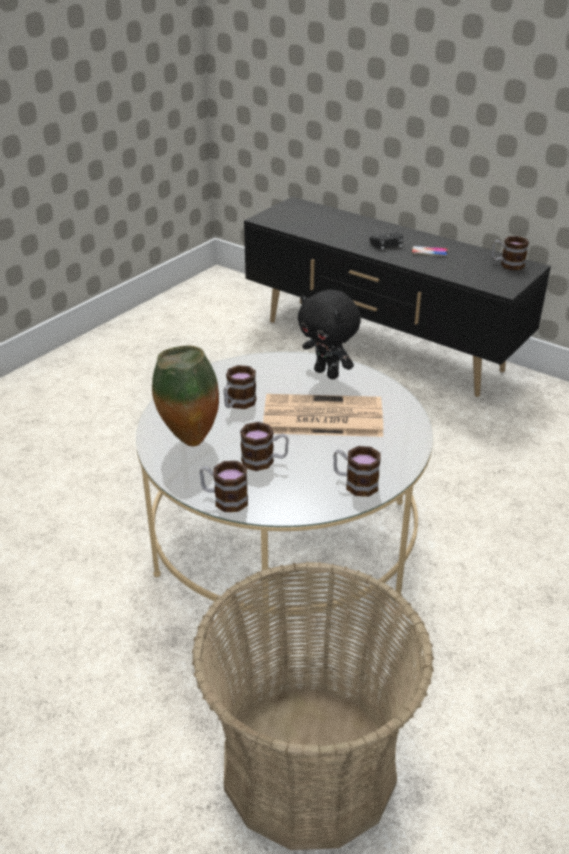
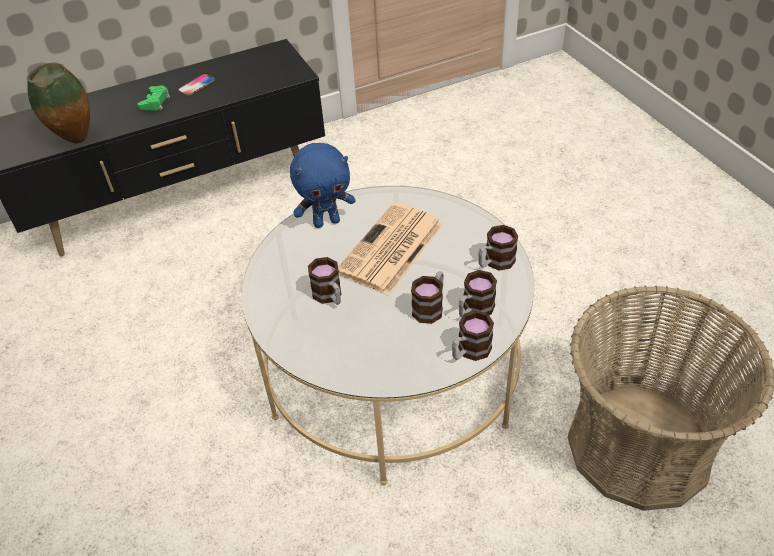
camera: 60 degrees left, 10 degrees up
vase [152,345,219,446] -> vase moved to [27,63,90,144]
black plush toy [298,289,361,379] -> blue plush toy [290,143,355,228]
black game controller [370,232,403,250] -> green game controller [138,85,170,111]
mug [492,236,529,270] -> mug moved to [459,270,497,317]

